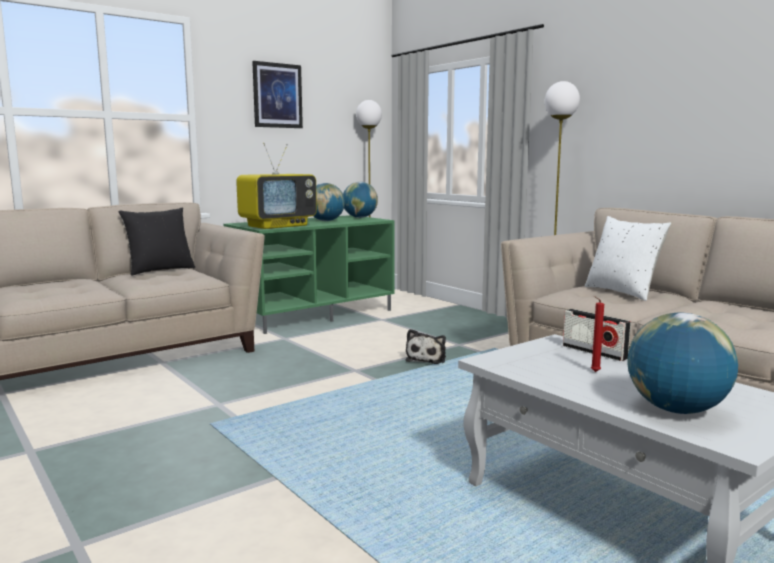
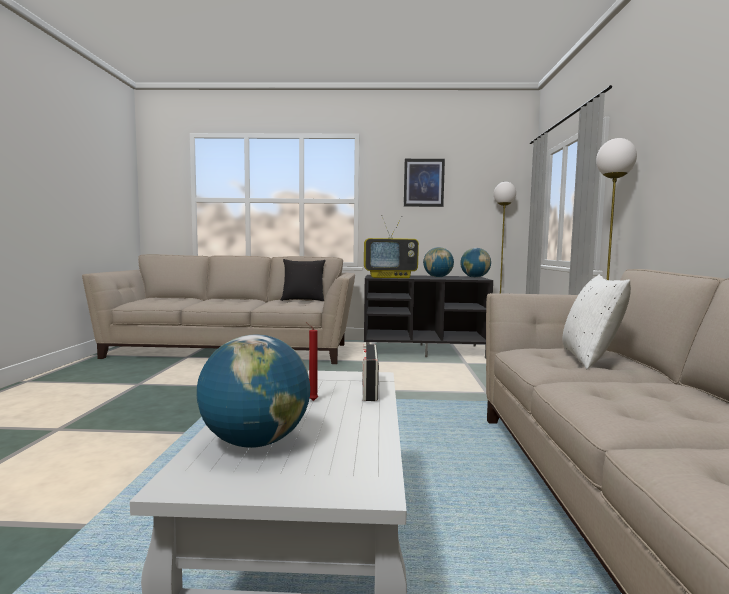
camera: 40 degrees right, 5 degrees down
green tv stand [223,215,395,334] -> black tv stand [364,275,493,359]
plush toy [406,329,446,364] -> none

